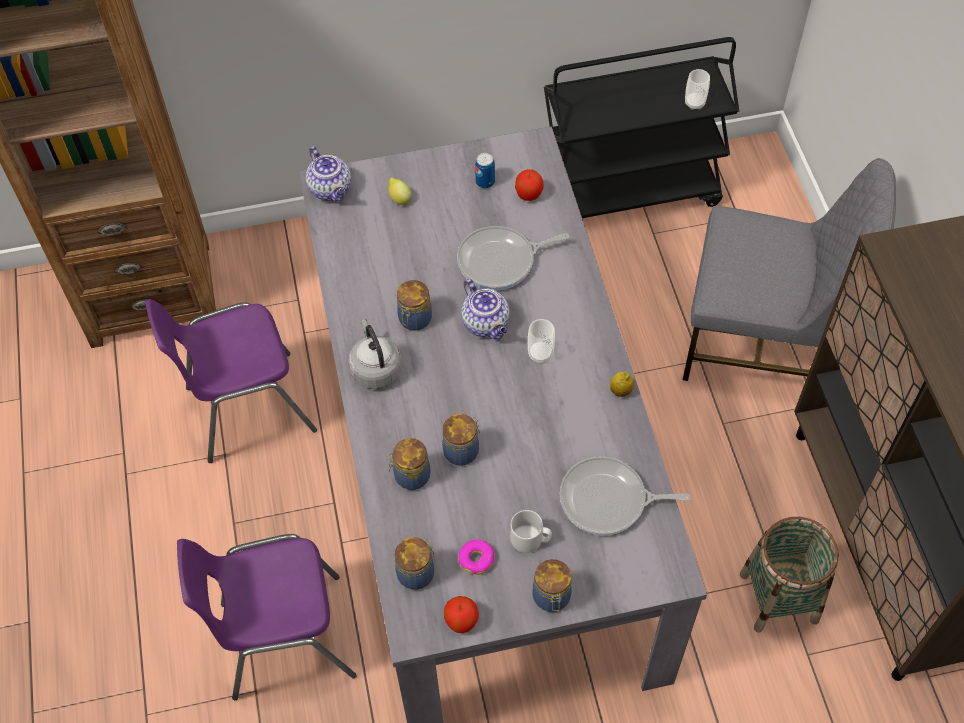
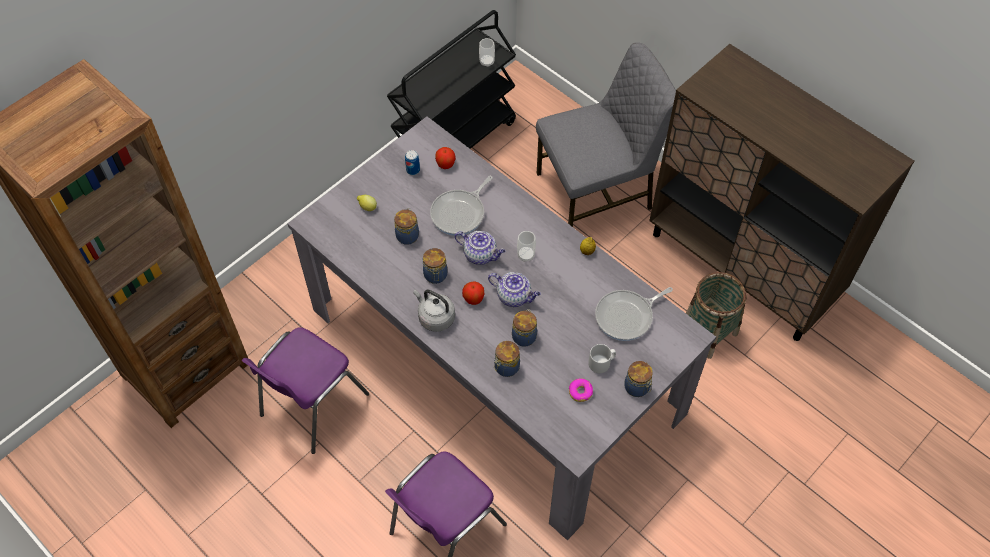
camera: 35 degrees left, 0 degrees up
teapot [306,146,351,202] -> teapot moved to [488,272,541,307]
jar [395,537,434,590] -> jar moved to [394,208,419,245]
apple [444,596,479,633] -> apple moved to [462,281,484,305]

